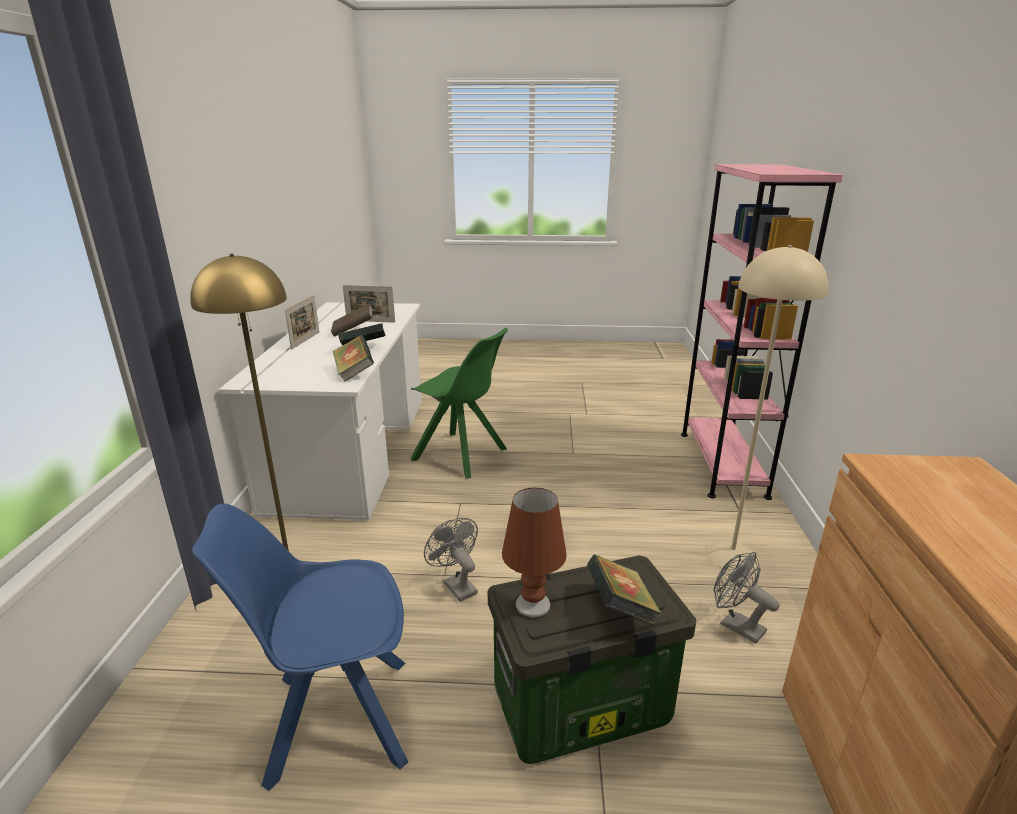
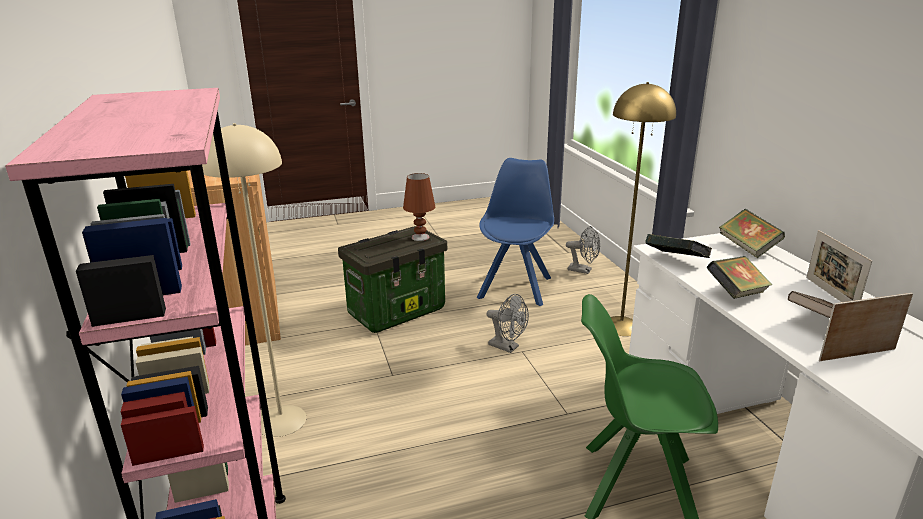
camera: 160 degrees right, 0 degrees up
blue chair [192,504,408,791] -> blue chair turned 45 degrees counterclockwise [477,158,554,306]
book [587,554,662,626] -> book moved to [719,209,785,258]
grey fan [713,552,779,644] -> grey fan moved to [566,226,600,274]

